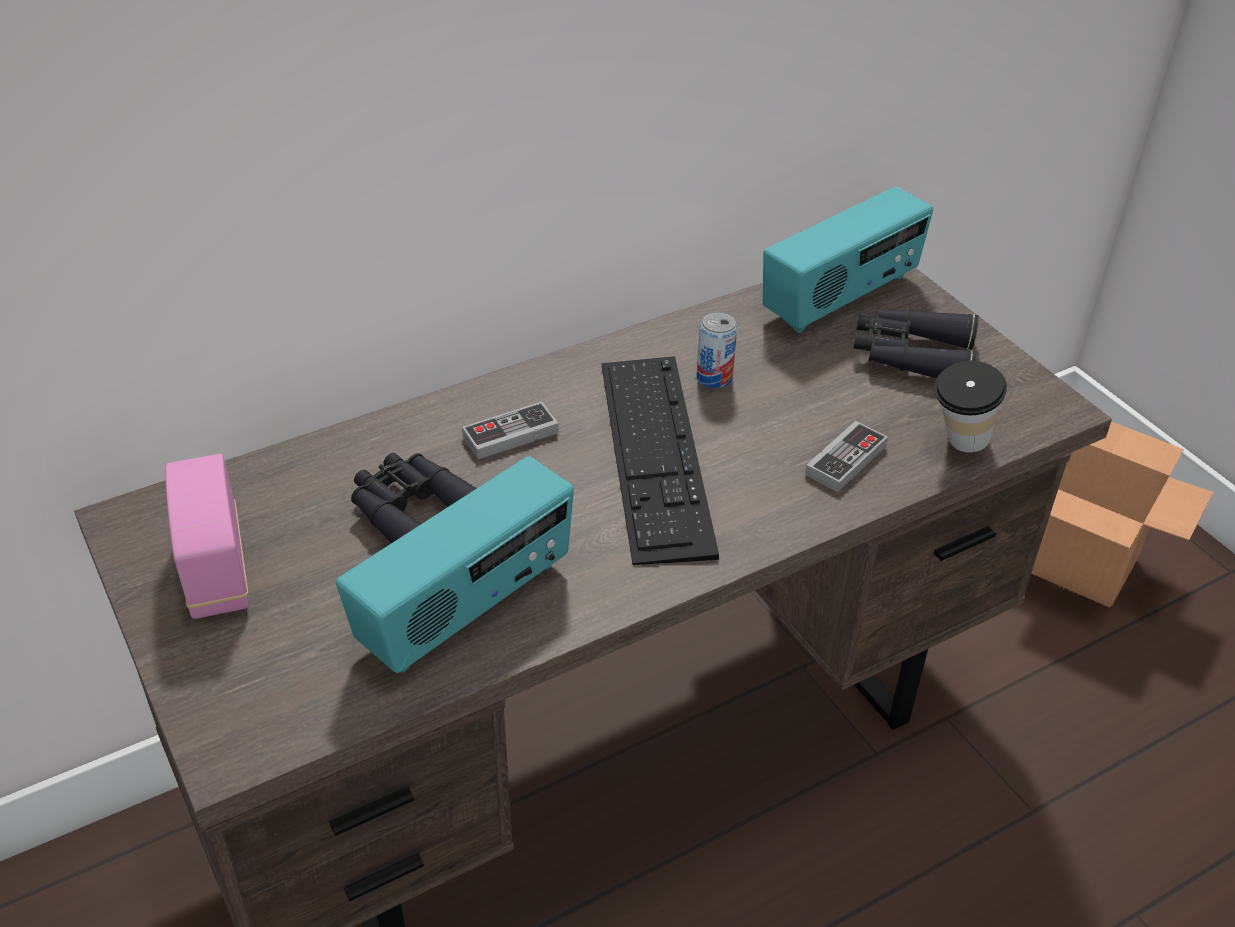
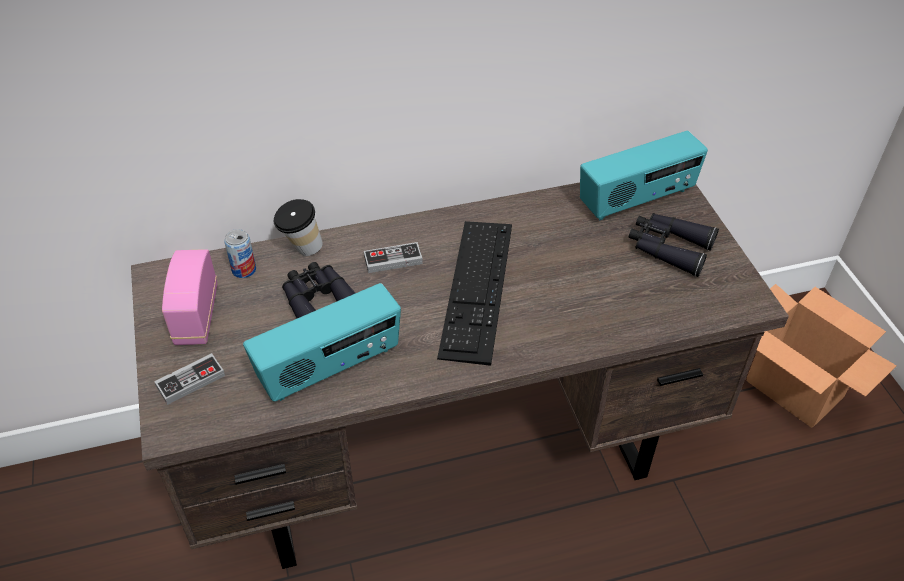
camera: 15 degrees right, 5 degrees up
can [696,312,737,388] -> can moved to [224,229,256,278]
game controller [805,421,888,492] -> game controller moved to [154,353,225,405]
cup [934,361,1007,453] -> cup moved to [274,199,323,256]

